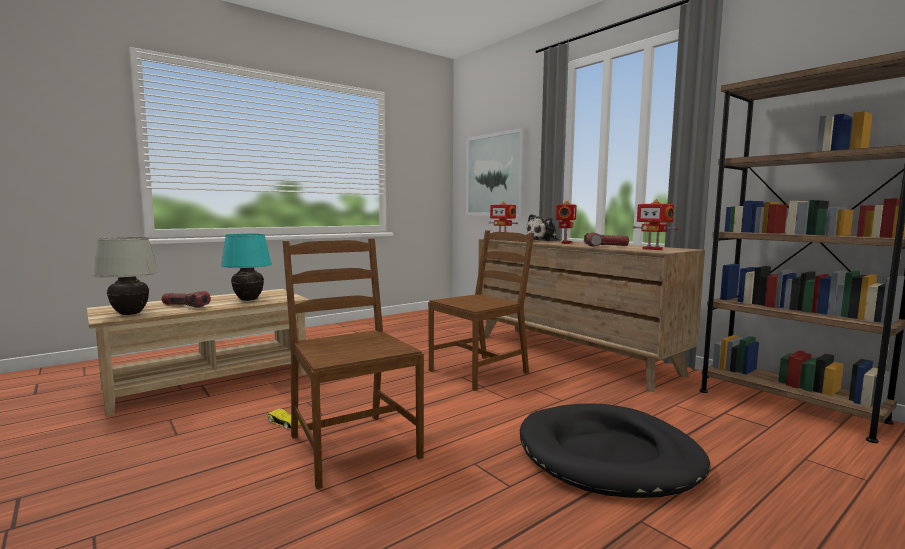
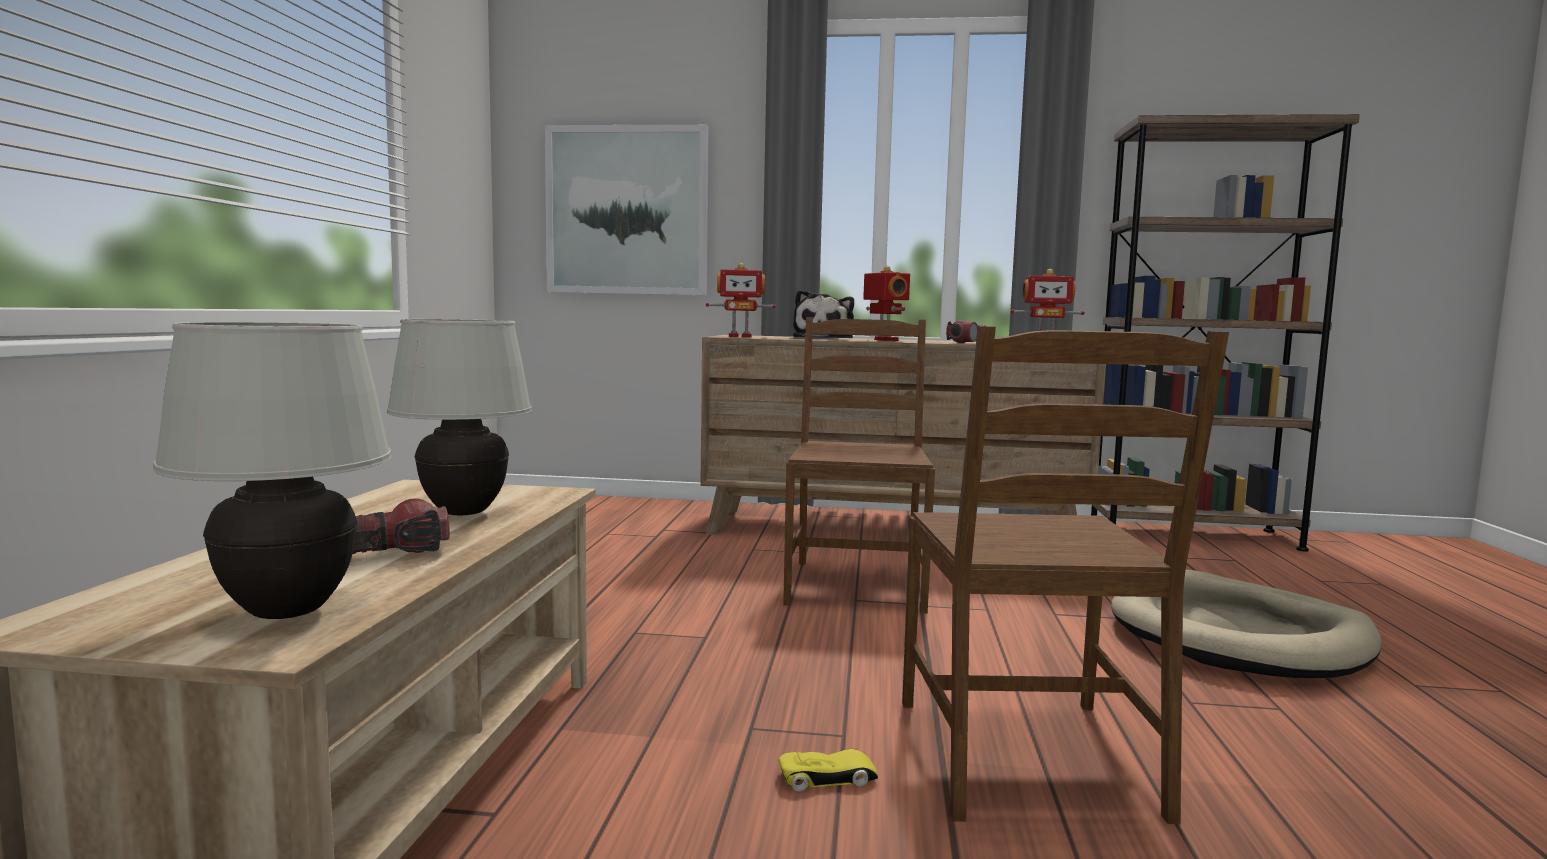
camera: 45 degrees left, 0 degrees up
turquoise table lamp [221,234,272,301] -> white table lamp [387,319,532,516]
brown chair [283,239,424,489] -> brown chair turned 105 degrees counterclockwise [902,326,1229,824]
black dog bed [520,404,710,498] -> beige dog bed [1111,570,1381,678]

